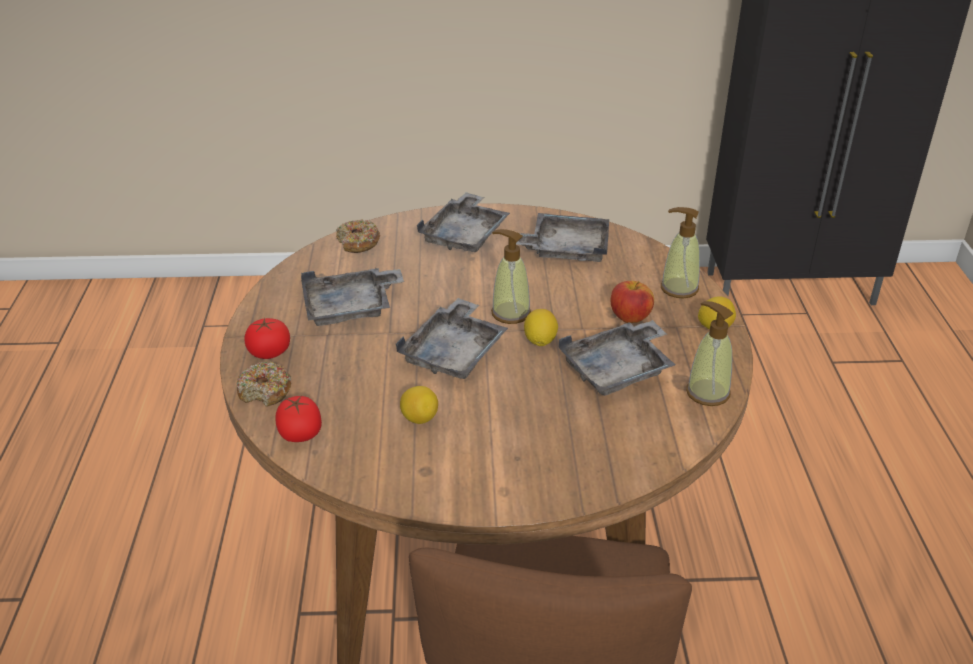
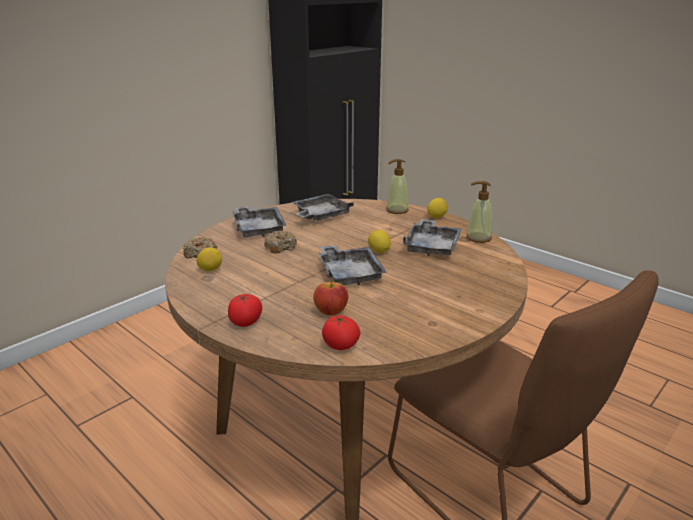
camera: 45 degrees left, 10 degrees down
donut [237,361,291,407] -> donut moved to [264,231,297,254]
grey tray [301,268,404,326] -> none
lemon [400,386,438,424] -> lemon moved to [196,247,222,271]
soap dispenser [491,229,531,324] -> none
apple [611,281,654,323] -> apple moved to [313,280,348,316]

